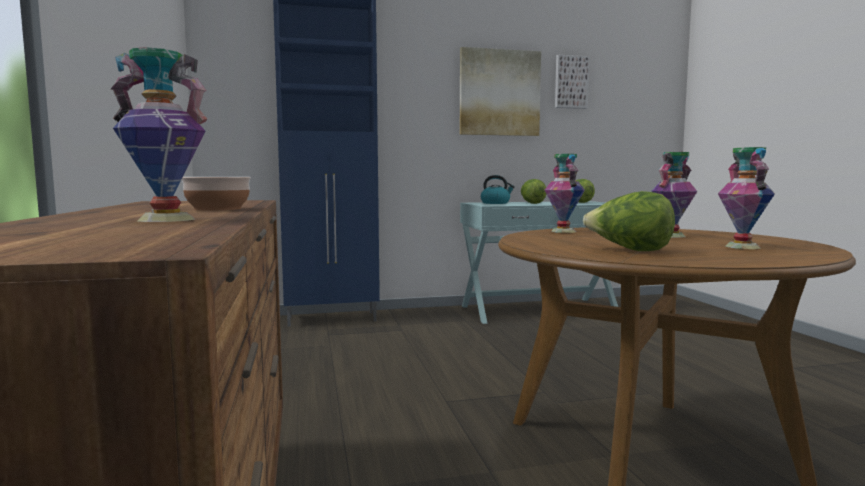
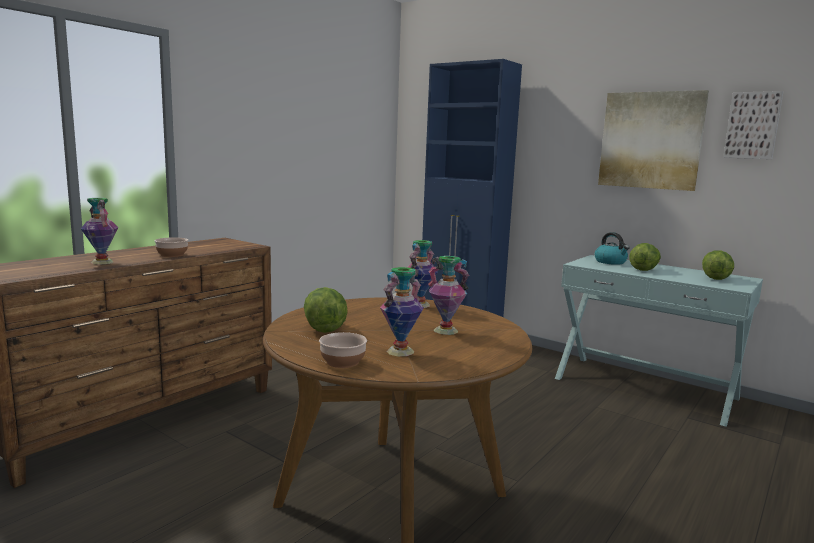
camera: 50 degrees right, 5 degrees up
none -> bowl [319,332,367,368]

